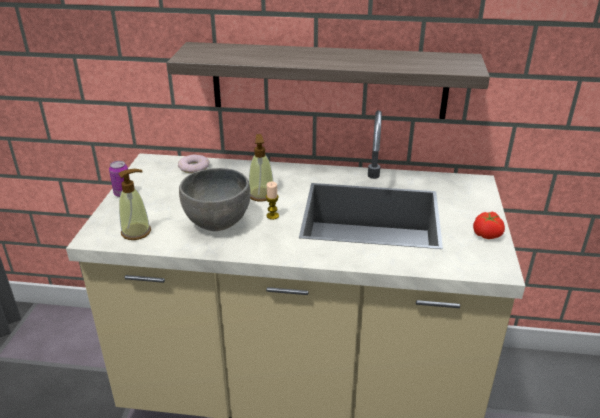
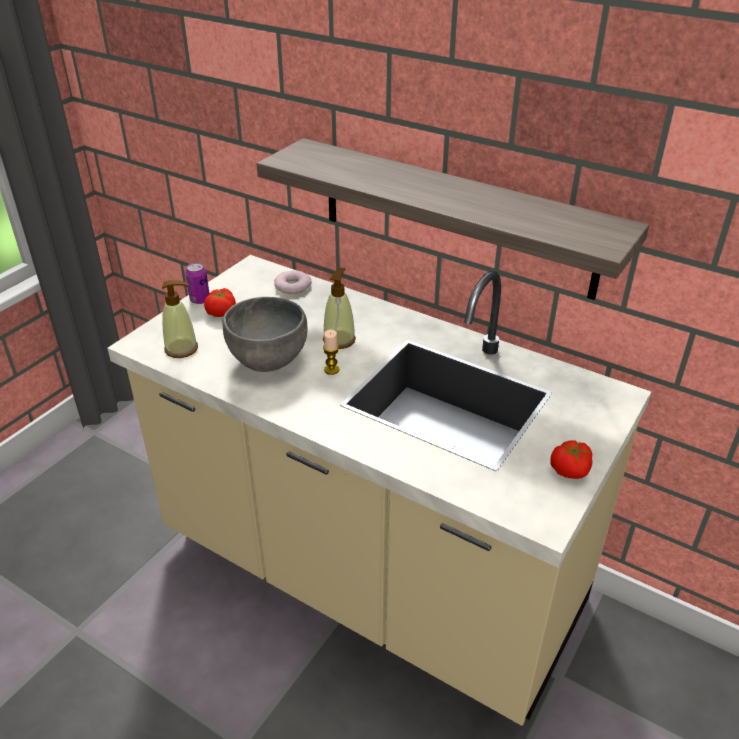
camera: 25 degrees right, 5 degrees up
none -> tomato [204,288,236,317]

